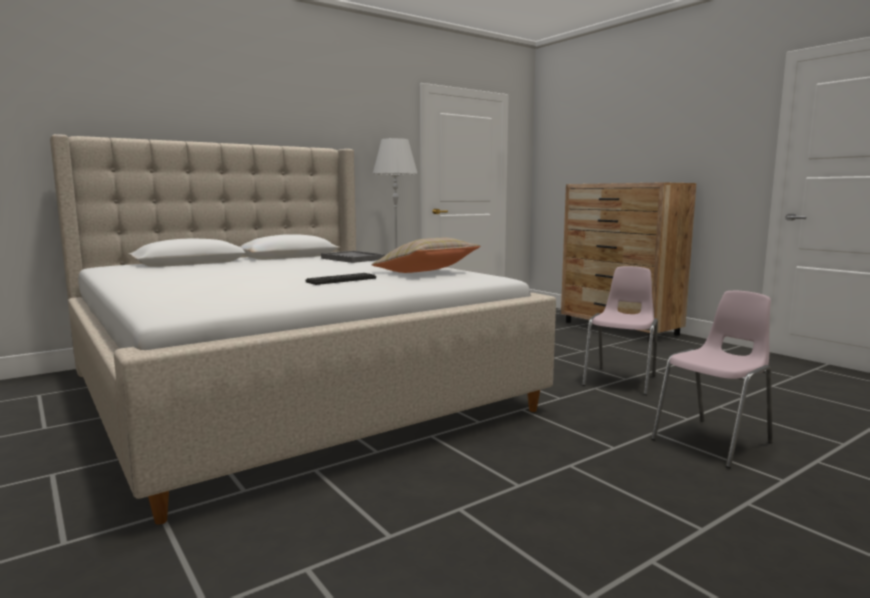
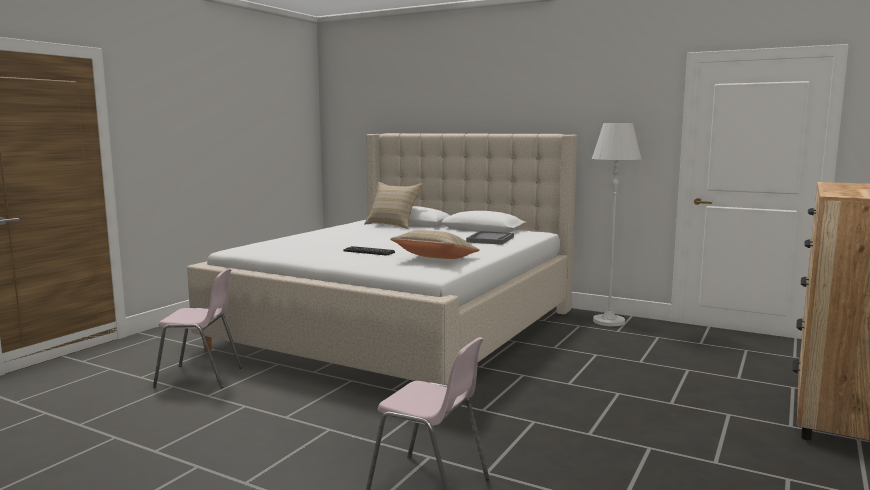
camera: 65 degrees right, 0 degrees up
pink chair [582,266,658,395] -> pink chair moved to [153,268,242,388]
none -> beige pillow [364,182,422,229]

